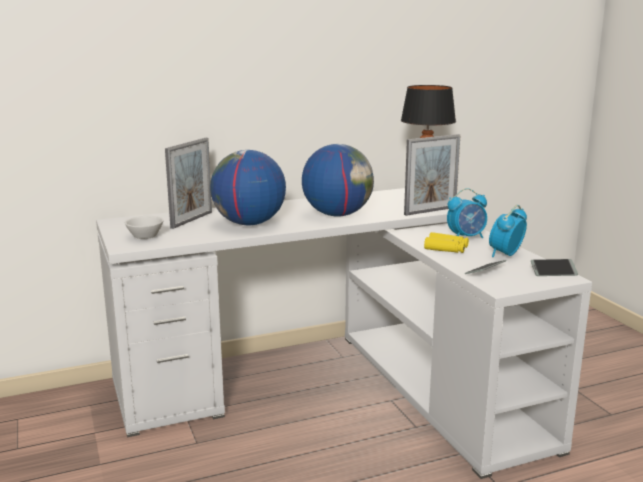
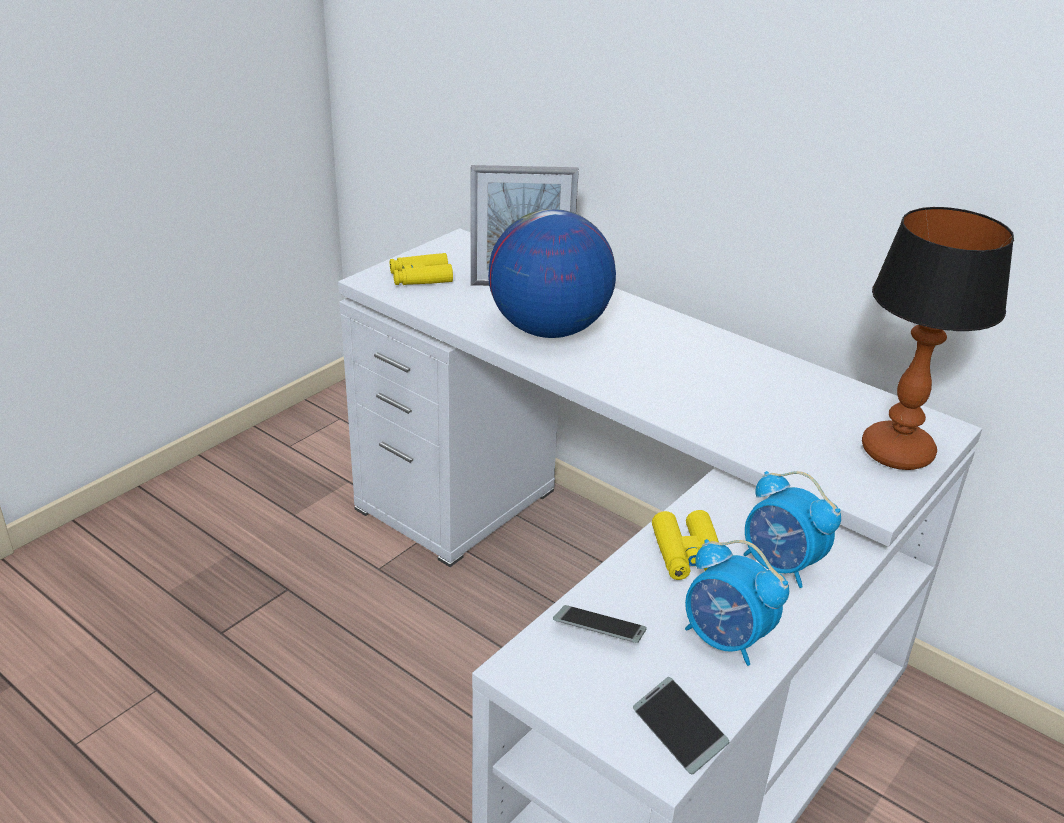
camera: 60 degrees right, 15 degrees up
white cup [125,216,163,240] -> yellow binoculars [390,253,453,285]
globe [302,144,374,217] -> none
picture frame [404,134,460,216] -> none
alarm clock [489,205,527,257] -> alarm clock turned 150 degrees counterclockwise [685,539,789,666]

